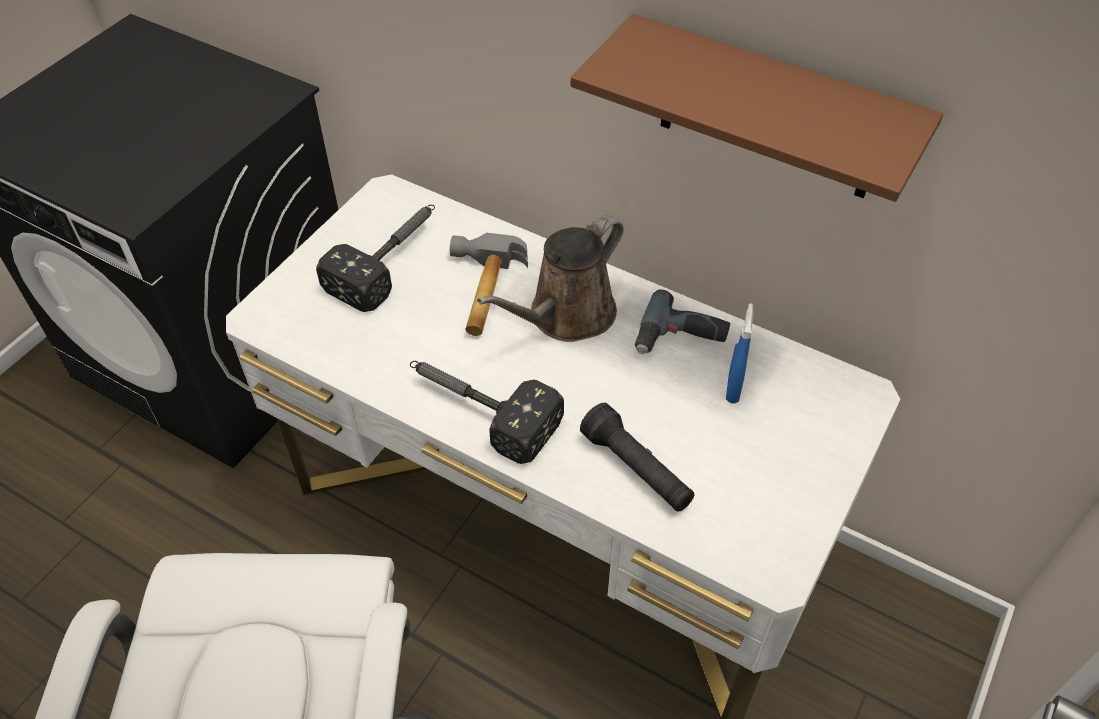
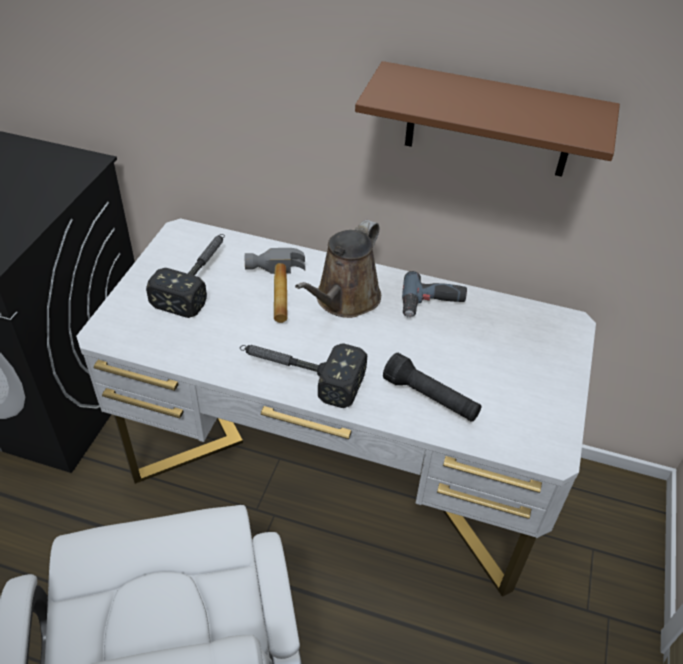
camera: 15 degrees left, 5 degrees down
blue spray bottle [726,303,754,404] -> none

